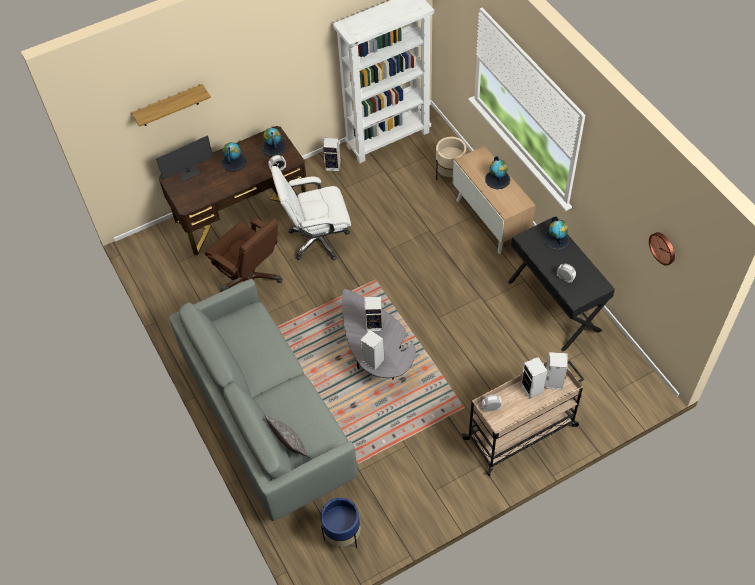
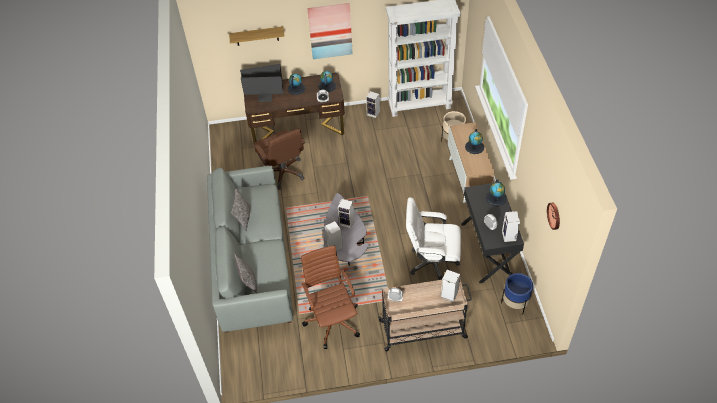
camera: 20 degrees right, 5 degrees down
white office chair [271,166,351,260] -> white office chair moved to [406,197,461,280]
blue planter [321,498,361,548] -> blue planter moved to [501,273,533,313]
speaker [520,357,547,399] -> speaker moved to [502,211,520,242]
none -> pillow [231,188,251,231]
none -> monitor [241,76,284,102]
none -> brown office chair [301,245,360,349]
none -> picture [307,3,353,59]

